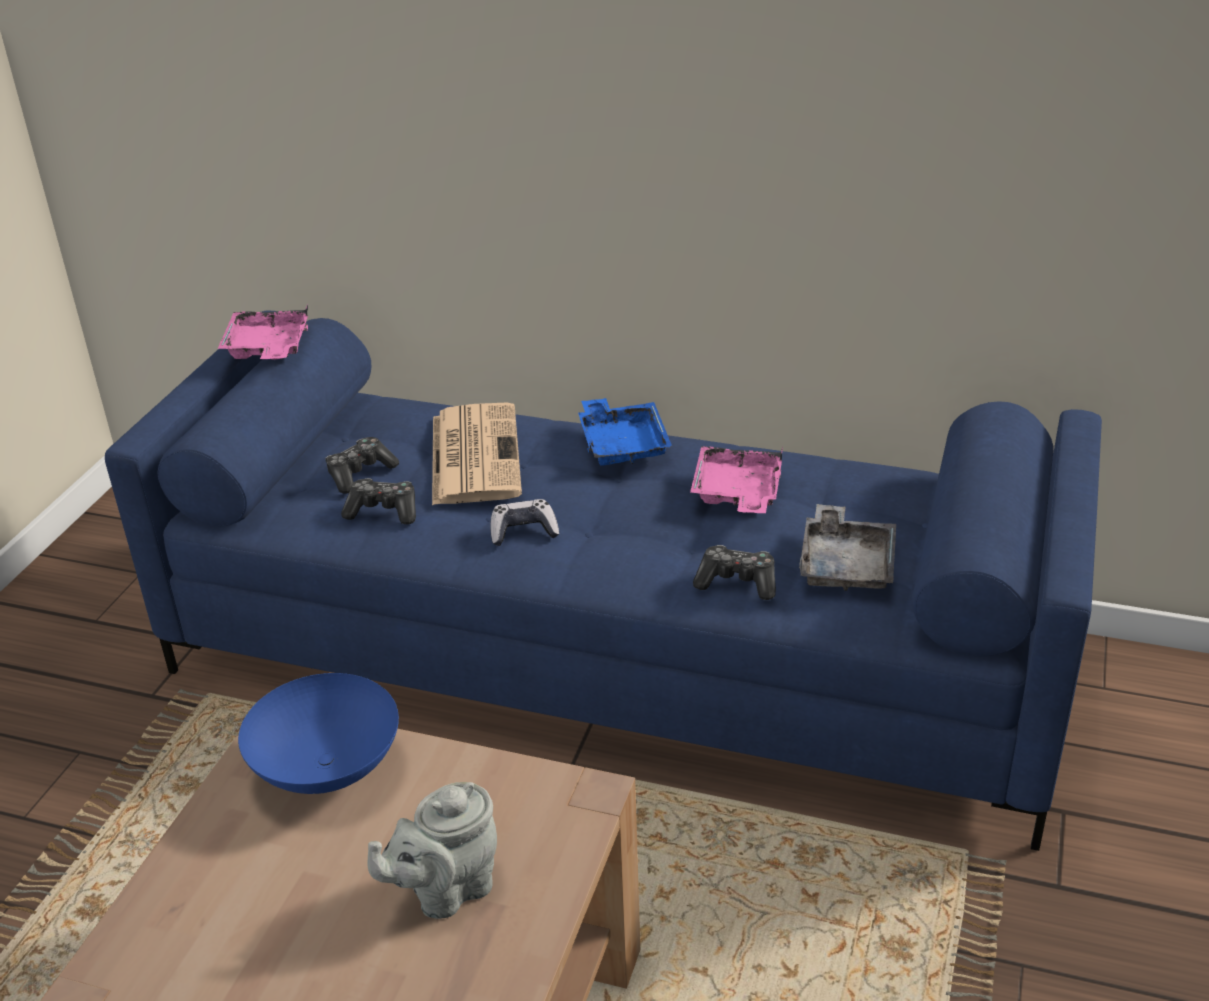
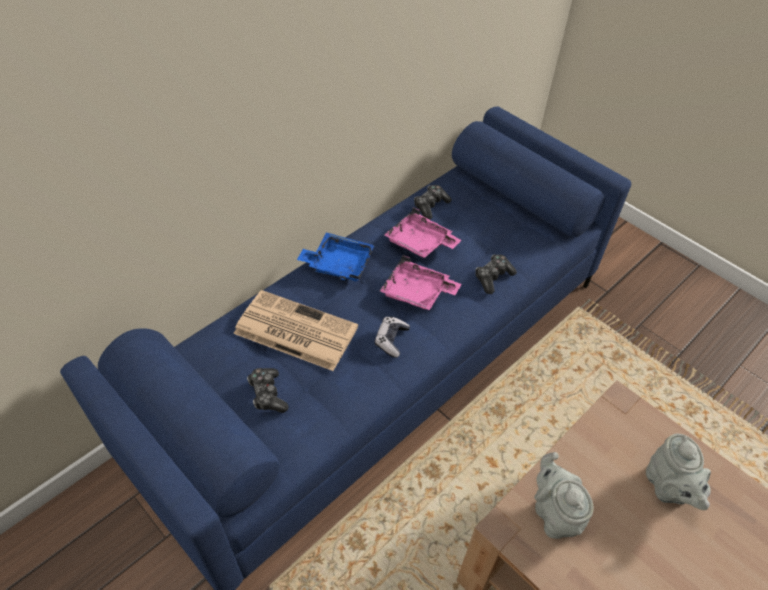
camera: 65 degrees left, 15 degrees up
pink tray [218,305,308,359] -> pink tray moved to [380,255,461,310]
blue bowl [238,673,399,794] -> grey teapot [534,452,594,539]
game controller [341,478,416,525] -> game controller moved to [414,185,452,220]
grey tray [799,504,896,591] -> none

